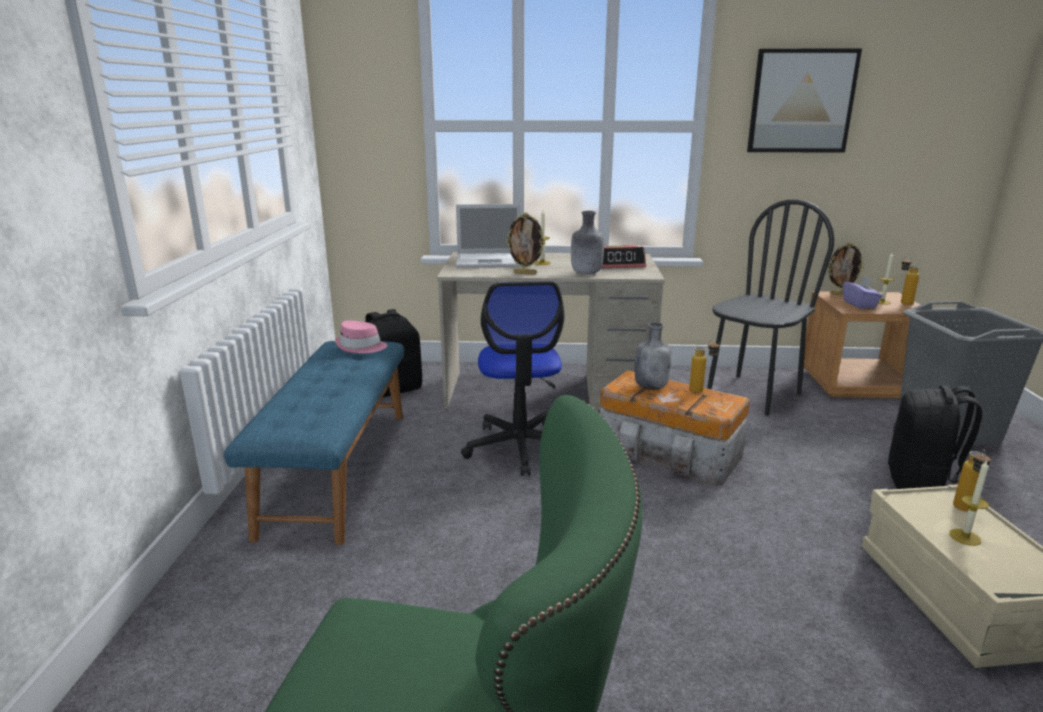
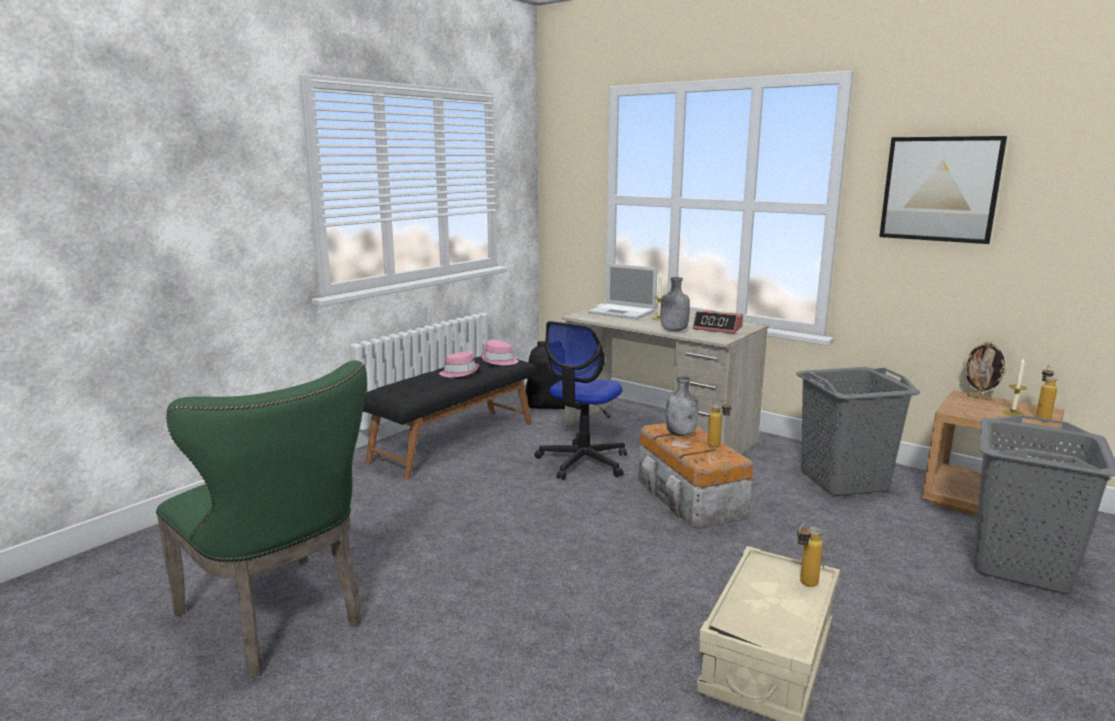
camera: 35 degrees right, 5 degrees down
blue bench [224,341,404,545] -> black bench [363,357,537,480]
picture frame [505,212,546,275] -> none
black chair [707,199,834,416] -> grey laundry basket [796,367,921,496]
purple tissue box [843,276,882,308] -> none
black backpack [888,386,982,489] -> none
candle [949,460,989,546] -> none
none -> pink hat [439,351,479,377]

